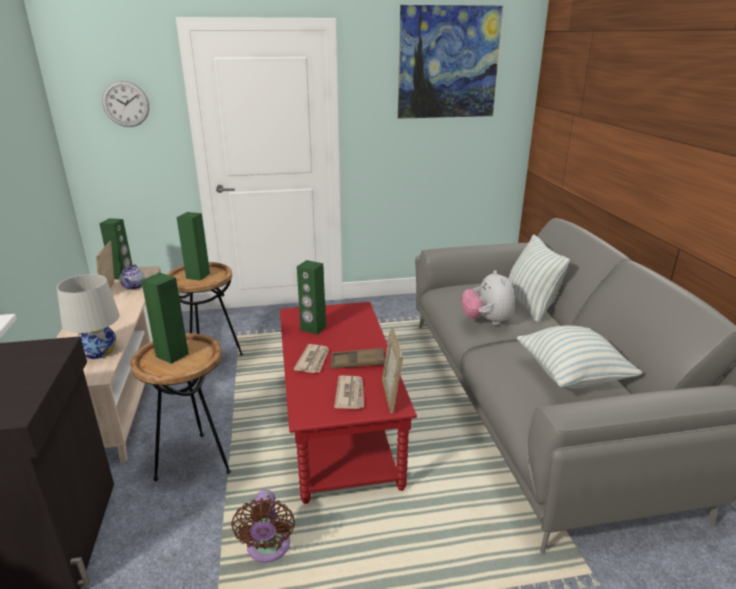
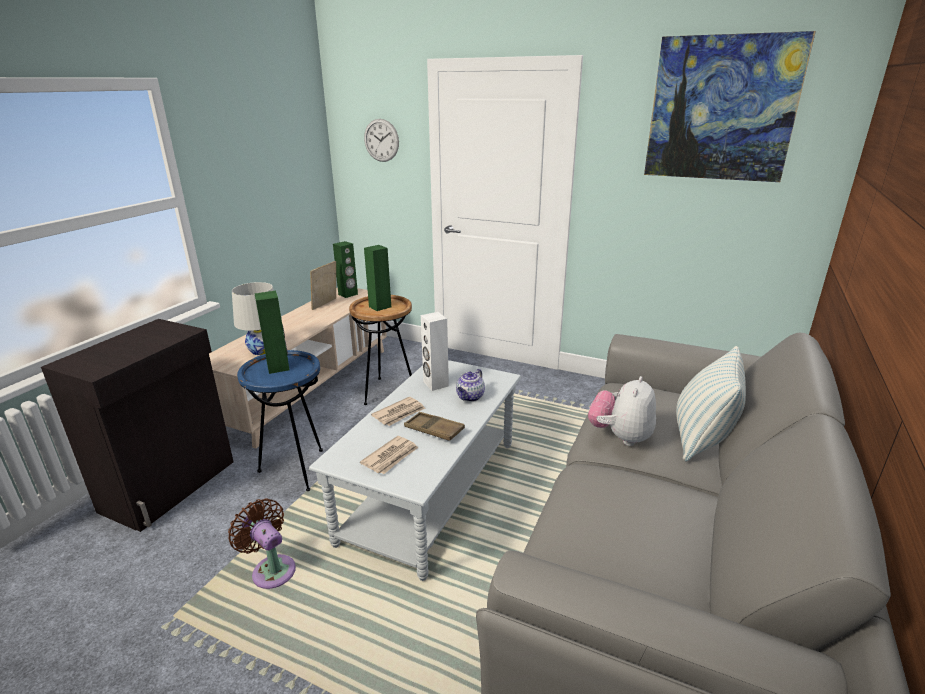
camera: 35 degrees right, 0 degrees up
teapot [120,264,145,290] -> teapot moved to [456,369,485,402]
brown side table [131,333,231,481] -> blue side table [237,350,323,491]
brown fan [231,490,295,562] -> brown fan turned 105 degrees clockwise [228,498,296,589]
red coffee table [280,302,417,504] -> grey coffee table [309,360,521,581]
green speaker [297,260,326,335] -> white speaker [421,312,449,391]
picture frame [382,327,403,414] -> none
pillow [516,325,643,389] -> none

